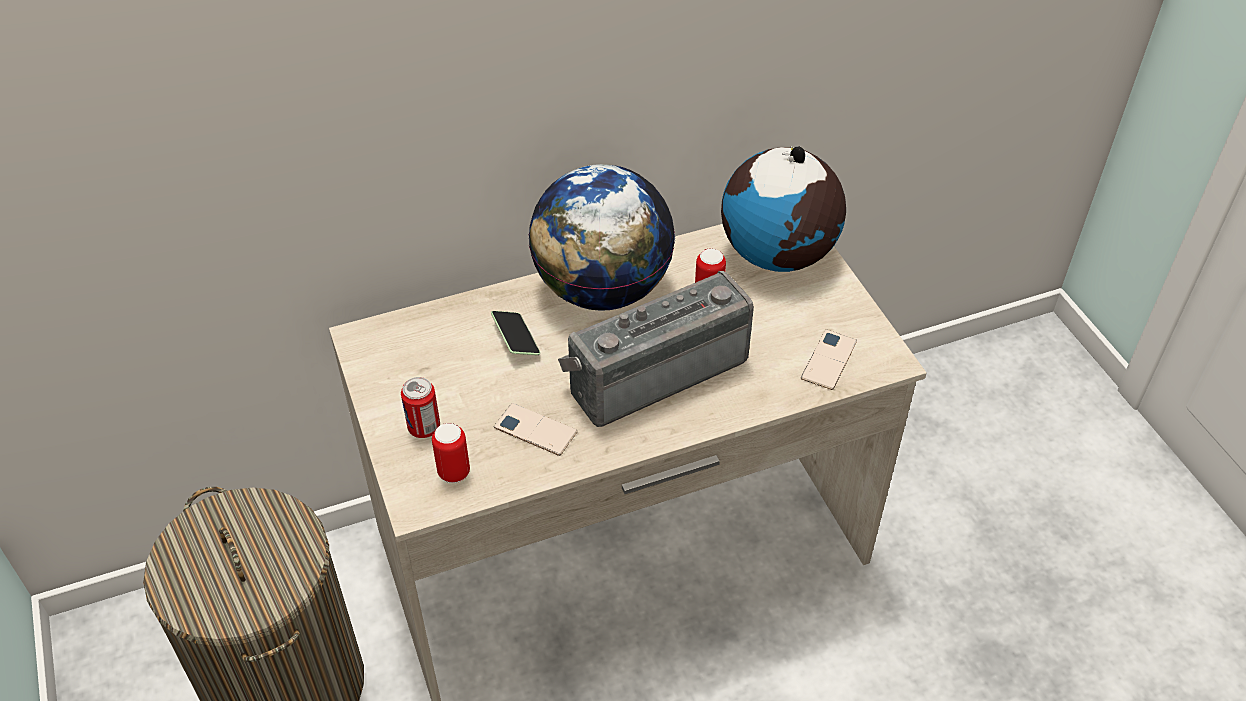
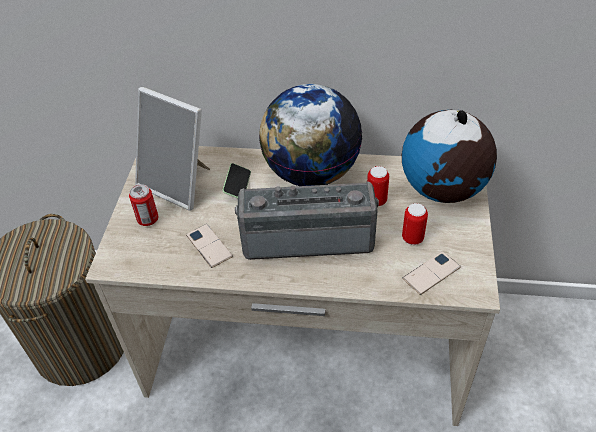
camera: 30 degrees right, 0 degrees up
can [432,423,470,483] -> can moved to [402,203,428,245]
none -> picture frame [135,87,210,211]

